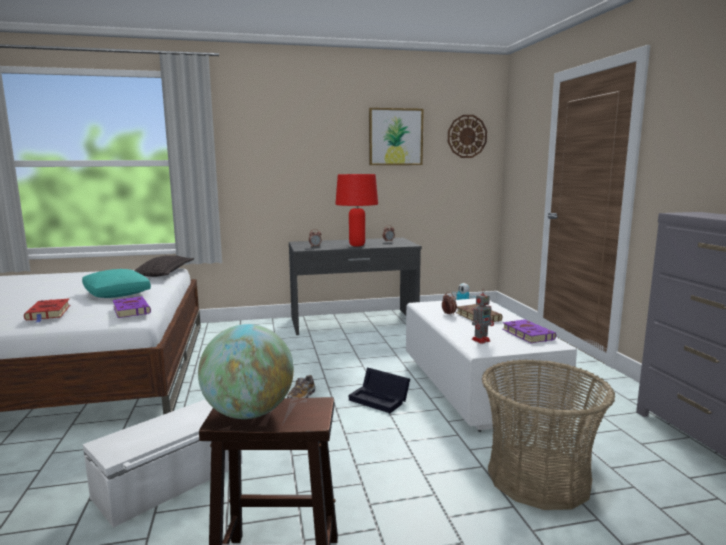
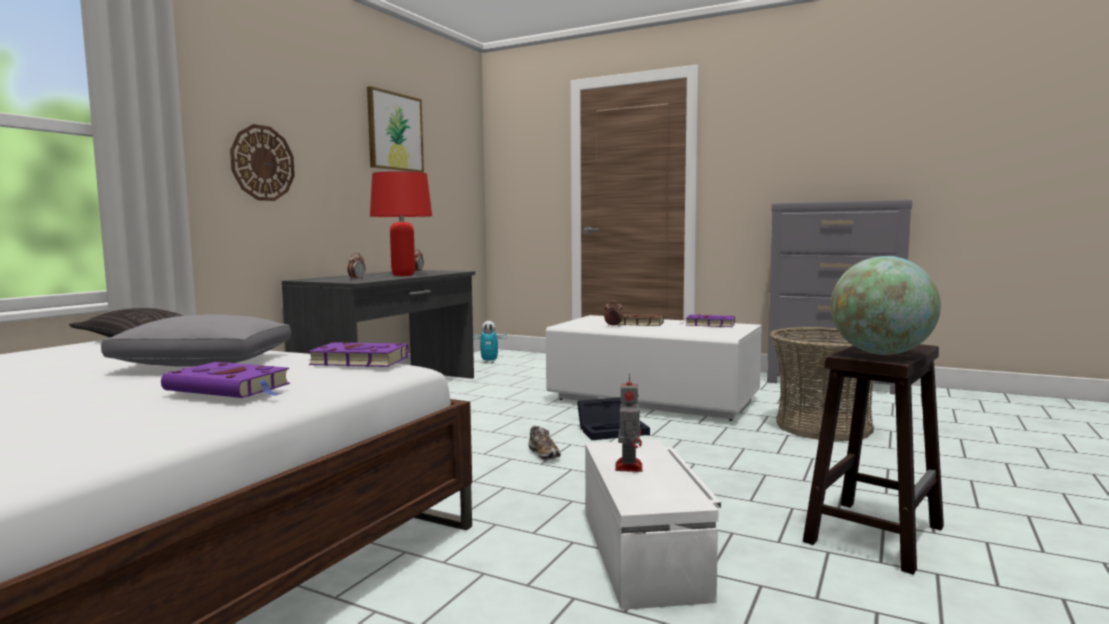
camera: 50 degrees left, 5 degrees down
red book [24,298,70,323] -> purple book [161,362,290,398]
turquoise pillow [82,269,151,298] -> grey pillow [101,314,291,367]
wall clock [448,115,487,158] -> wall clock moved to [230,124,295,201]
toy robot [471,289,494,344] -> toy robot moved to [615,373,643,472]

